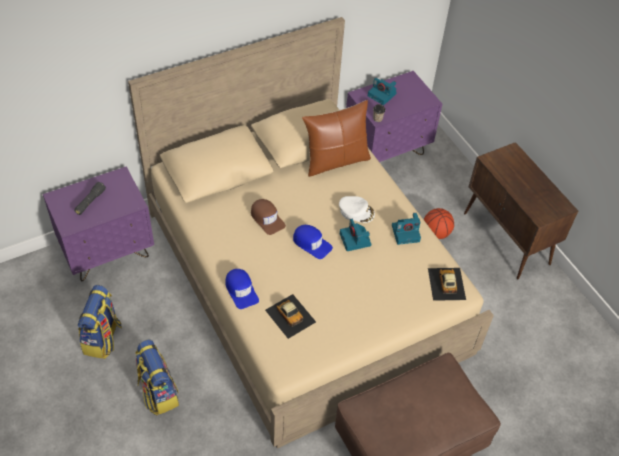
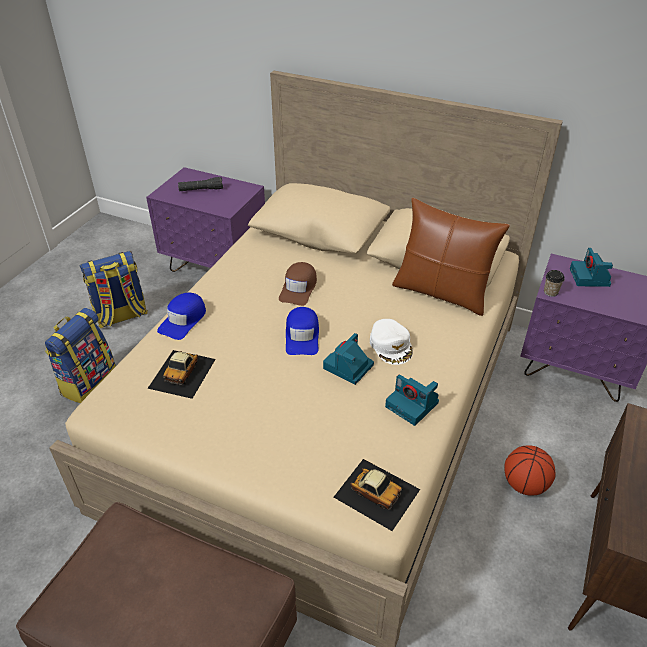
camera: 55 degrees right, 10 degrees down
toy car [428,268,466,301] -> toy car turned 75 degrees clockwise [334,459,420,531]

